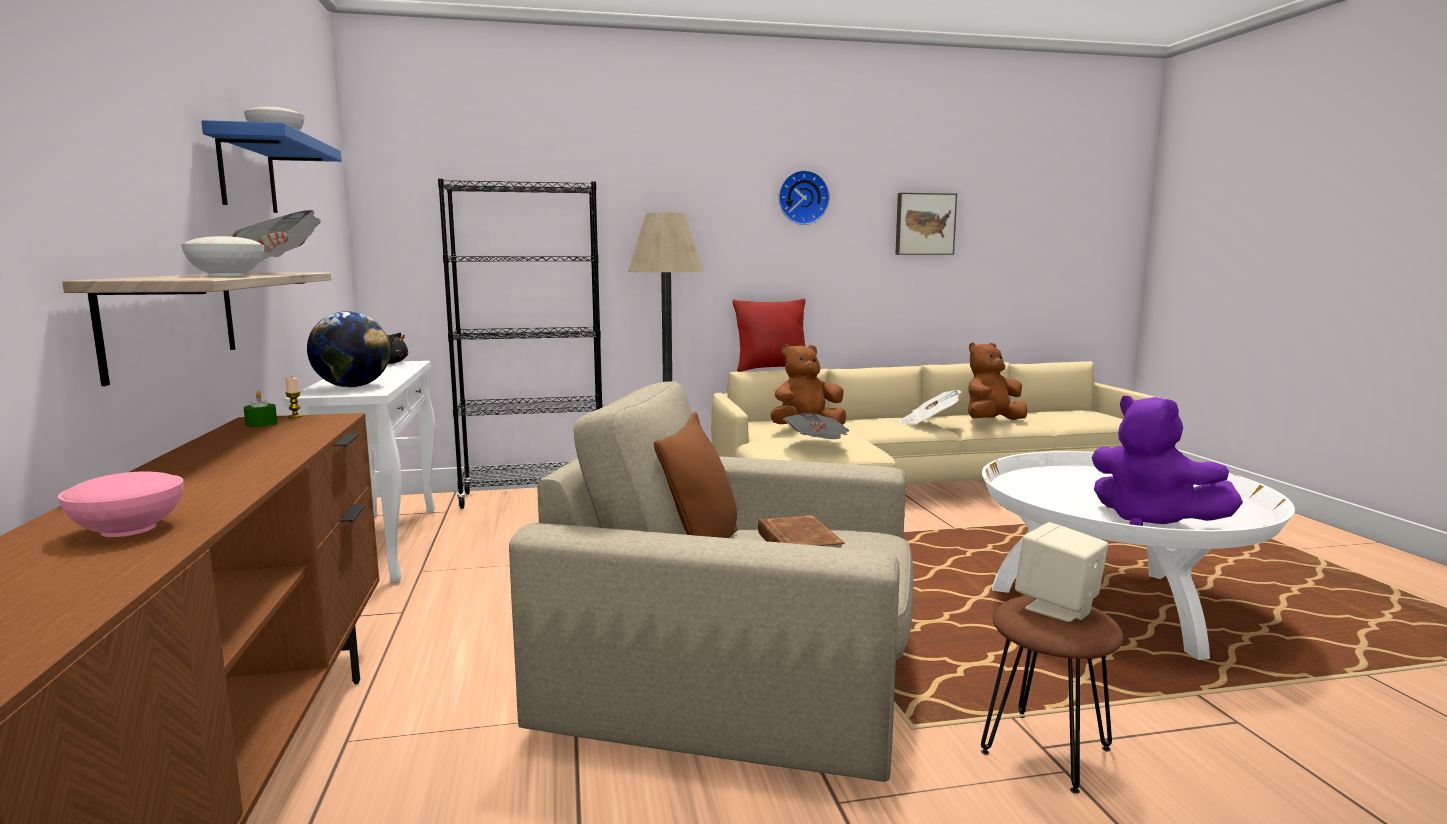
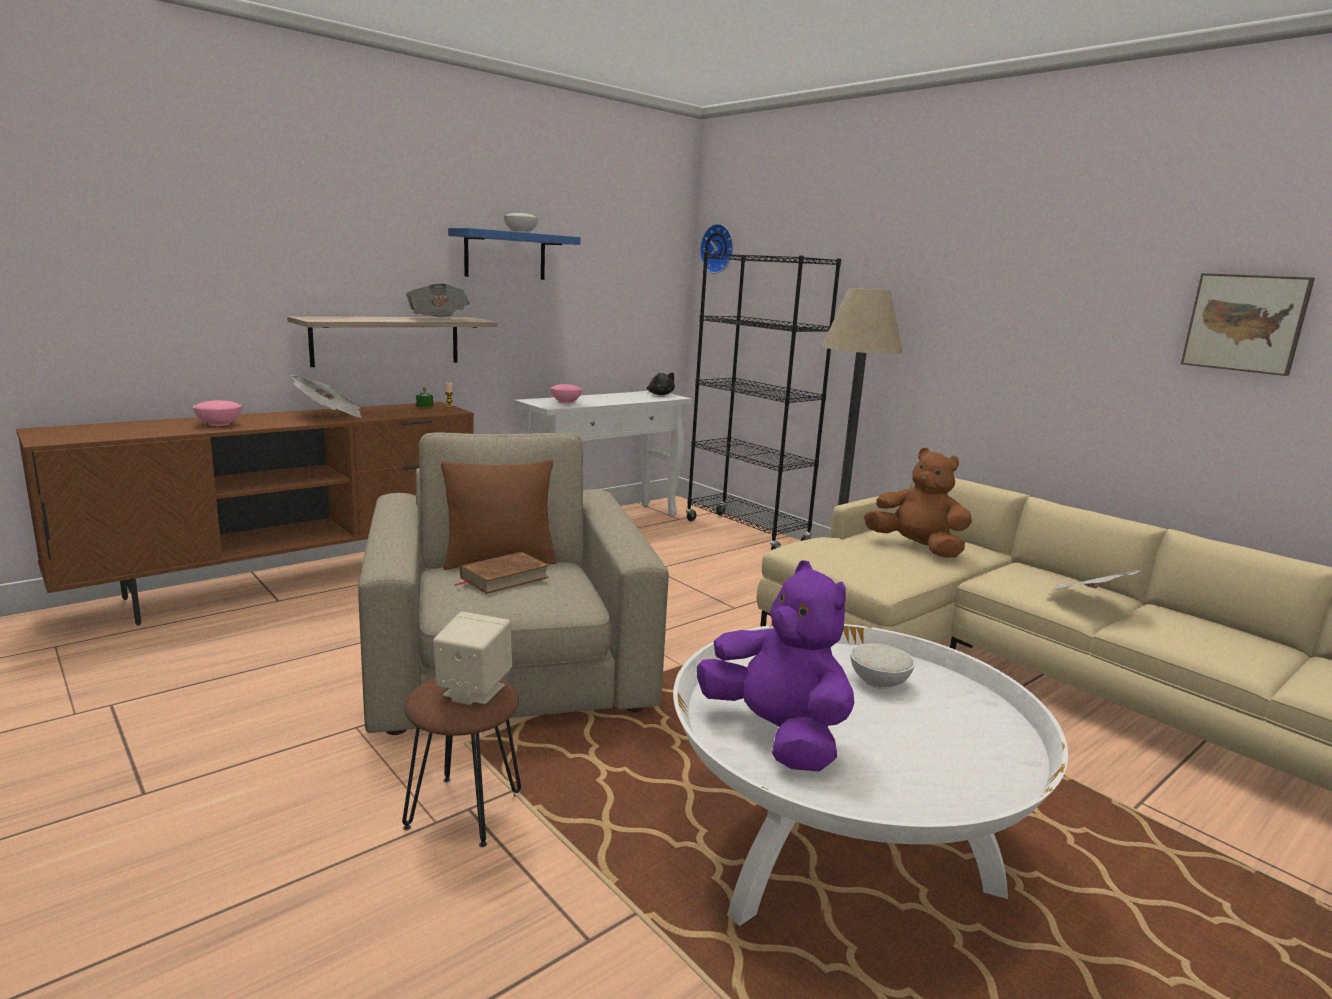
camera: 60 degrees right, 5 degrees up
white bowl [181,236,264,276] -> white bowl moved to [850,644,915,689]
globe [307,311,390,387] -> pink bowl [550,384,582,403]
red pillow [733,299,806,372] -> none
wall clock [778,170,830,225] -> wall clock moved to [700,224,733,274]
newspaper [783,413,849,439] -> newspaper moved to [290,375,362,418]
brown plush toy [968,342,1028,420] -> none
purple plush toy [1092,396,1243,526] -> purple plush toy turned 120 degrees clockwise [697,560,854,772]

